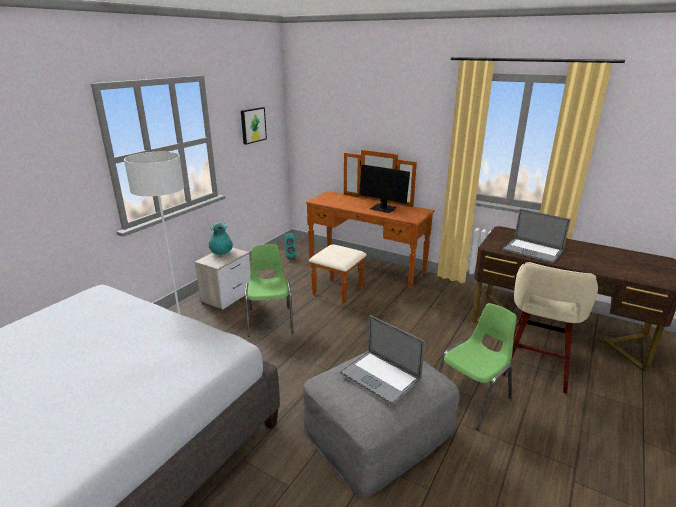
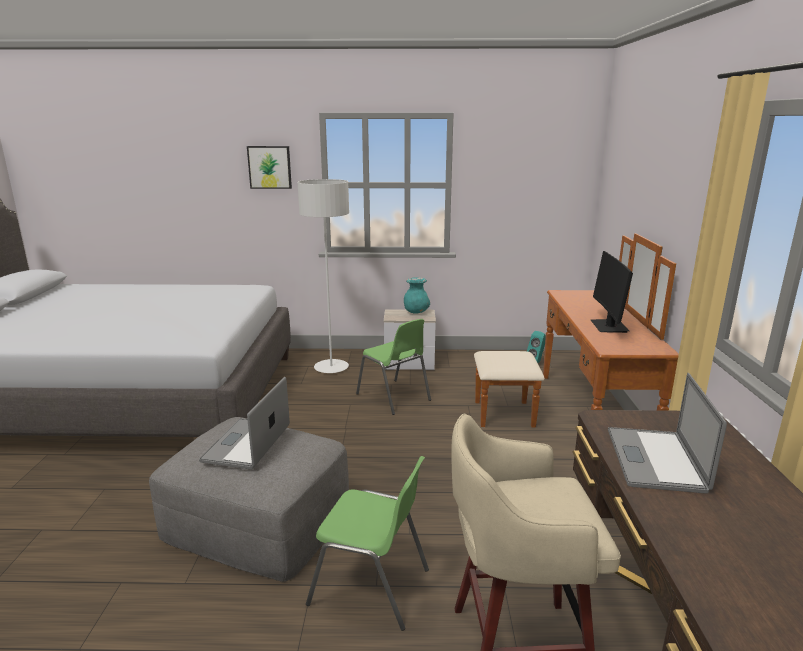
camera: 60 degrees right, 5 degrees down
picture [241,107,267,145] -> picture moved to [247,146,292,189]
green chair [245,244,294,337] -> green chair turned 90 degrees clockwise [356,319,431,415]

